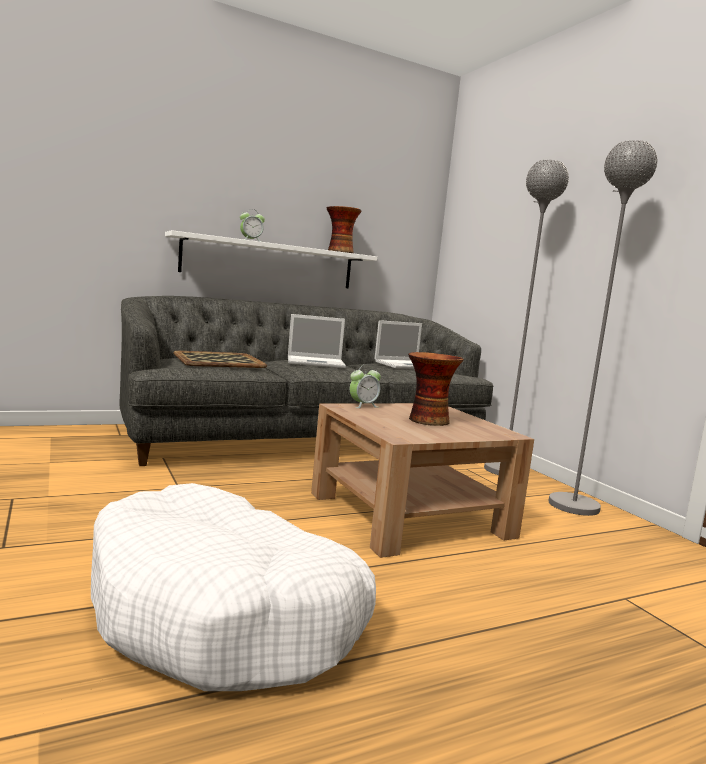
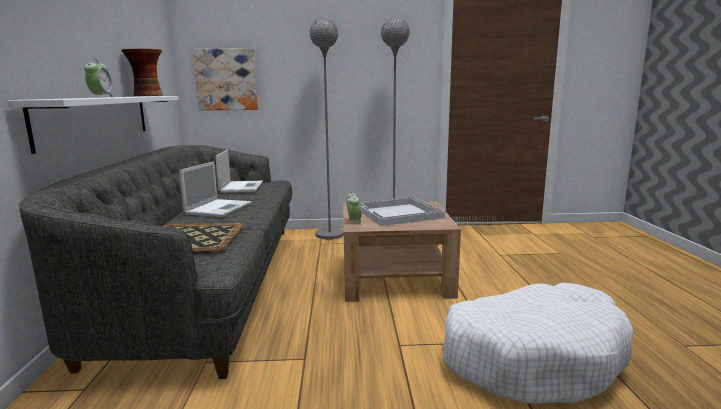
camera: 65 degrees left, 5 degrees up
vase [408,352,464,426] -> white tray [360,197,445,226]
none -> picture [193,48,258,110]

